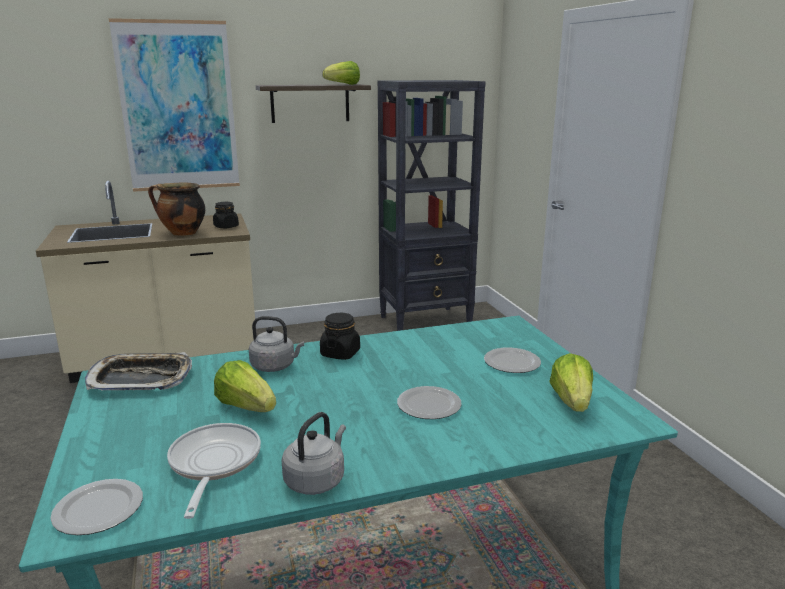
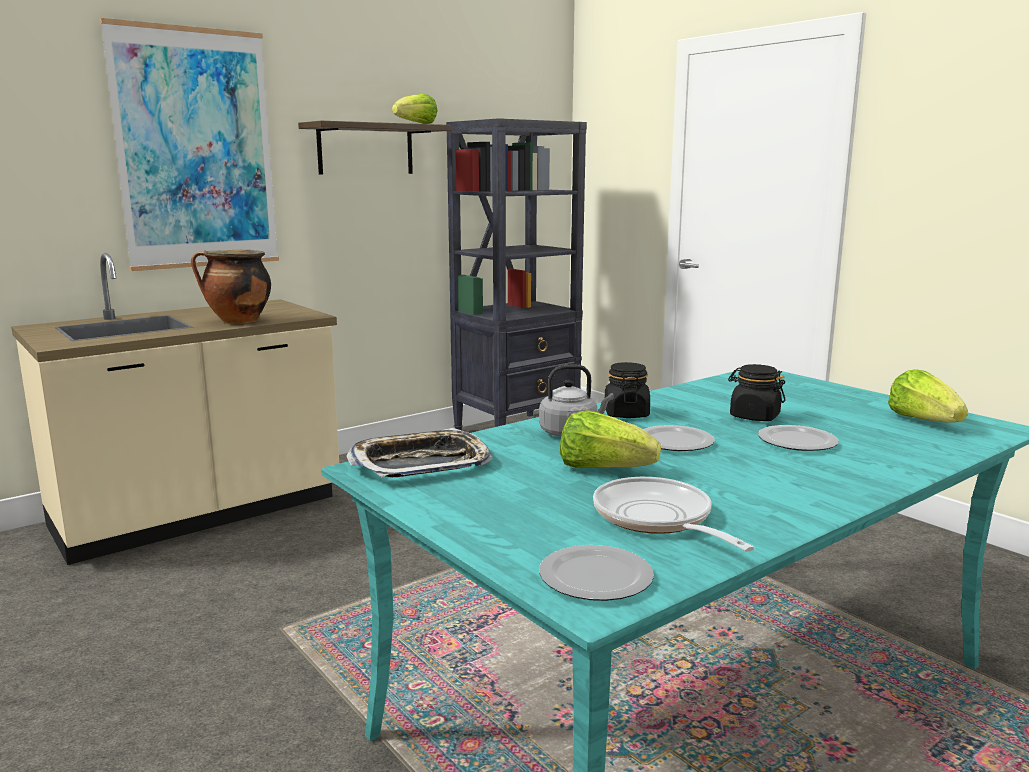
camera: 20 degrees left, 5 degrees down
black jar [213,202,239,228] -> black jar moved to [728,364,786,421]
grey kettle [282,412,346,495] -> none
plate [484,348,541,373] -> plate moved to [643,425,715,451]

